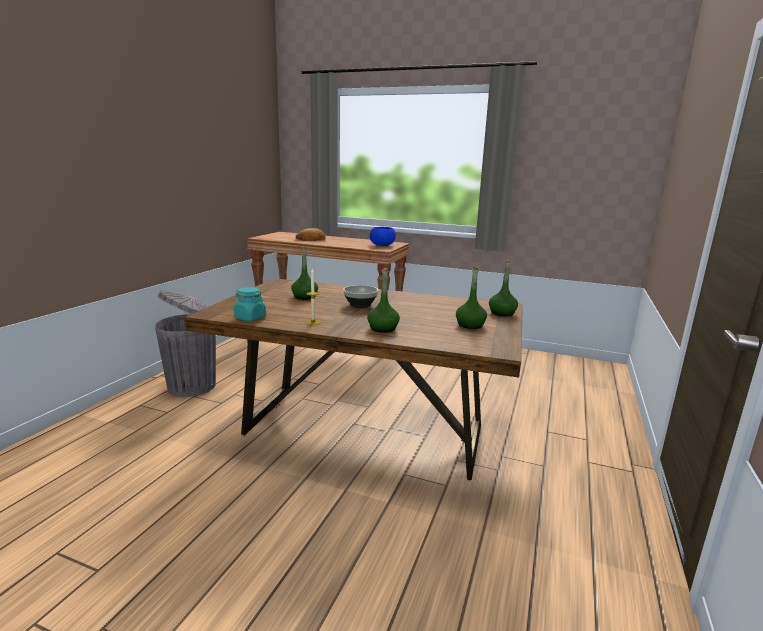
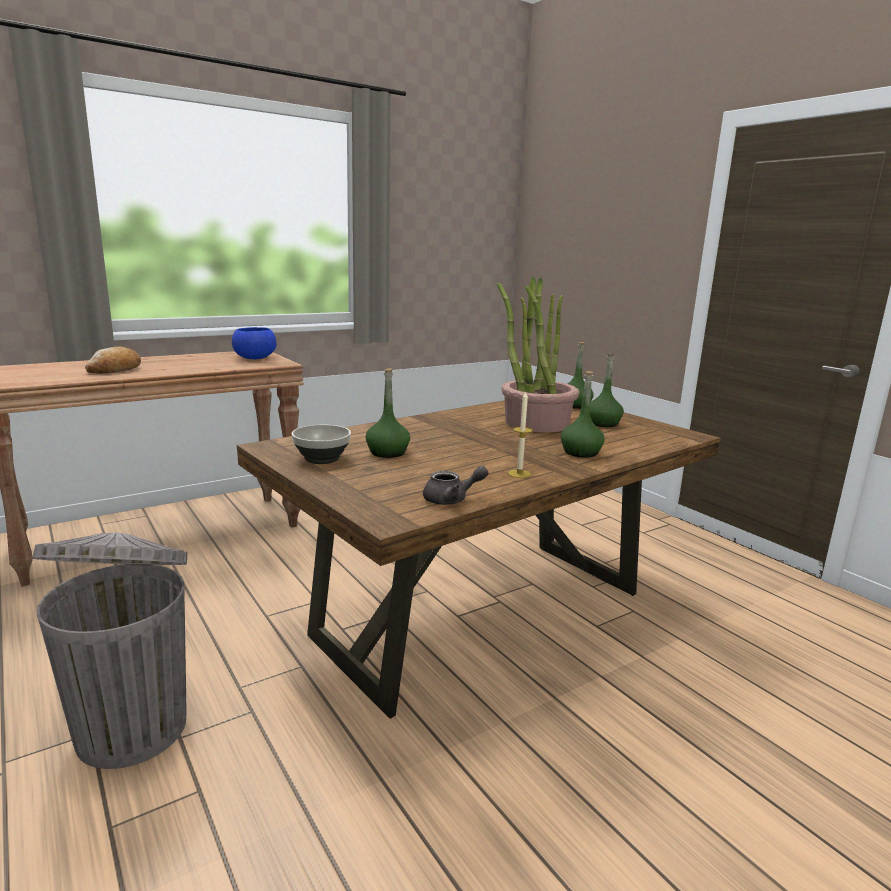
camera: 55 degrees left, 0 degrees up
turquoise jar [234,287,266,321] -> grey teapot [423,466,489,505]
bowl [343,285,378,308] -> bowl moved to [291,425,351,464]
none -> potted plant [497,276,579,432]

